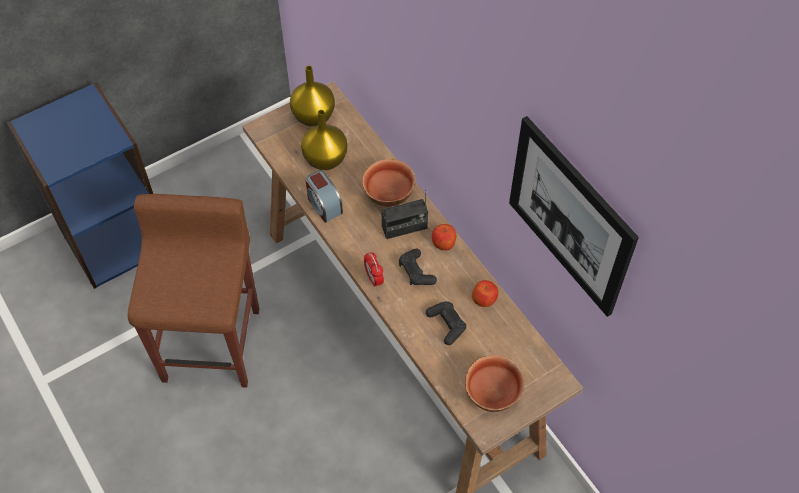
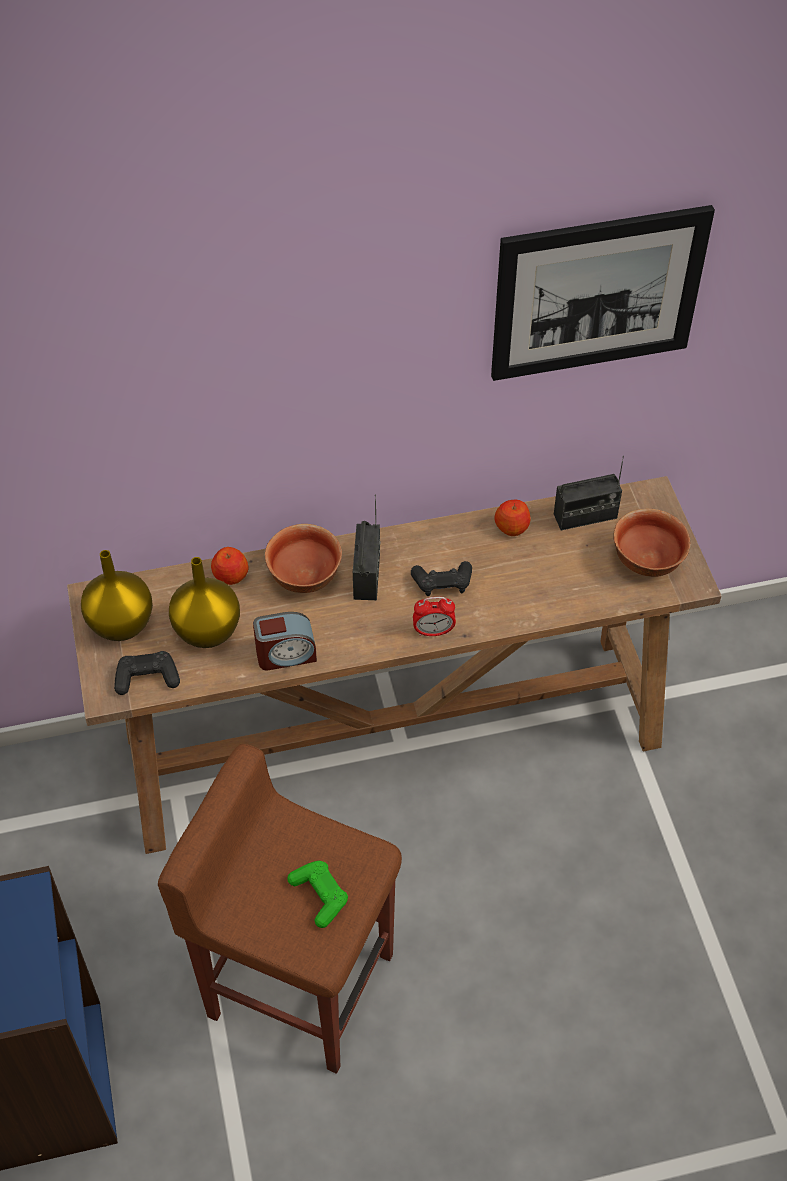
camera: 70 degrees left, 5 degrees down
black game controller [426,301,466,345] -> black game controller moved to [114,651,180,695]
apple [432,224,456,250] -> apple moved to [211,547,248,585]
none -> green game controller [287,861,348,928]
none -> radio [554,456,624,530]

